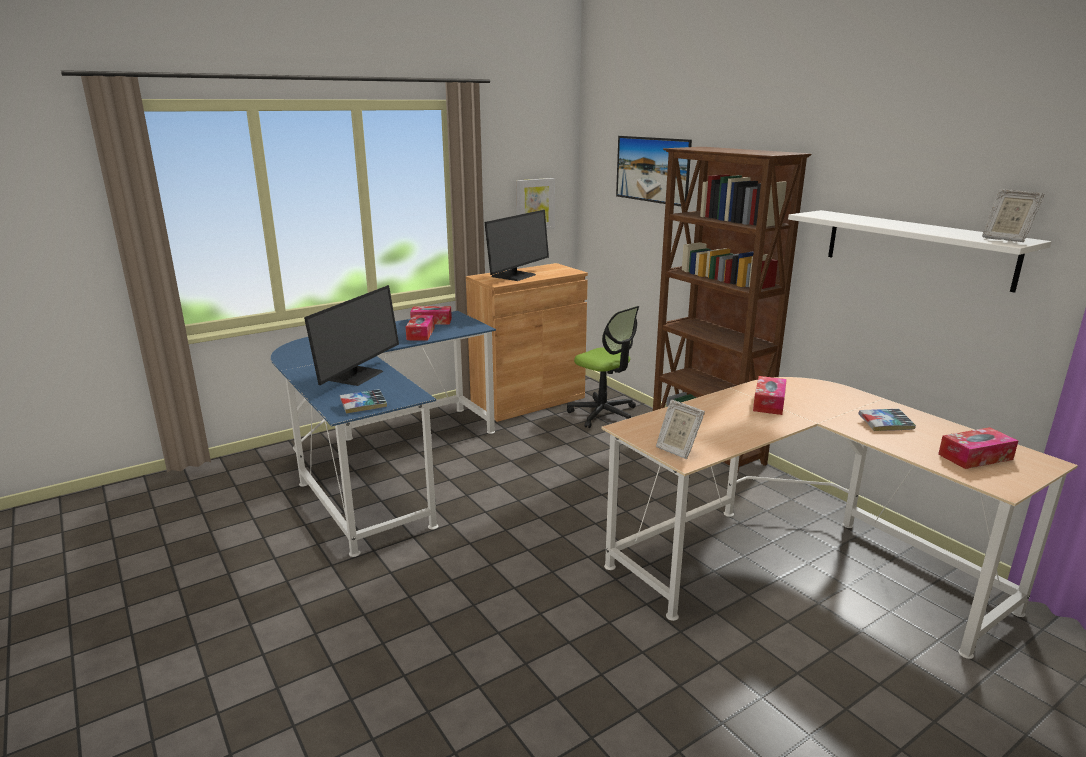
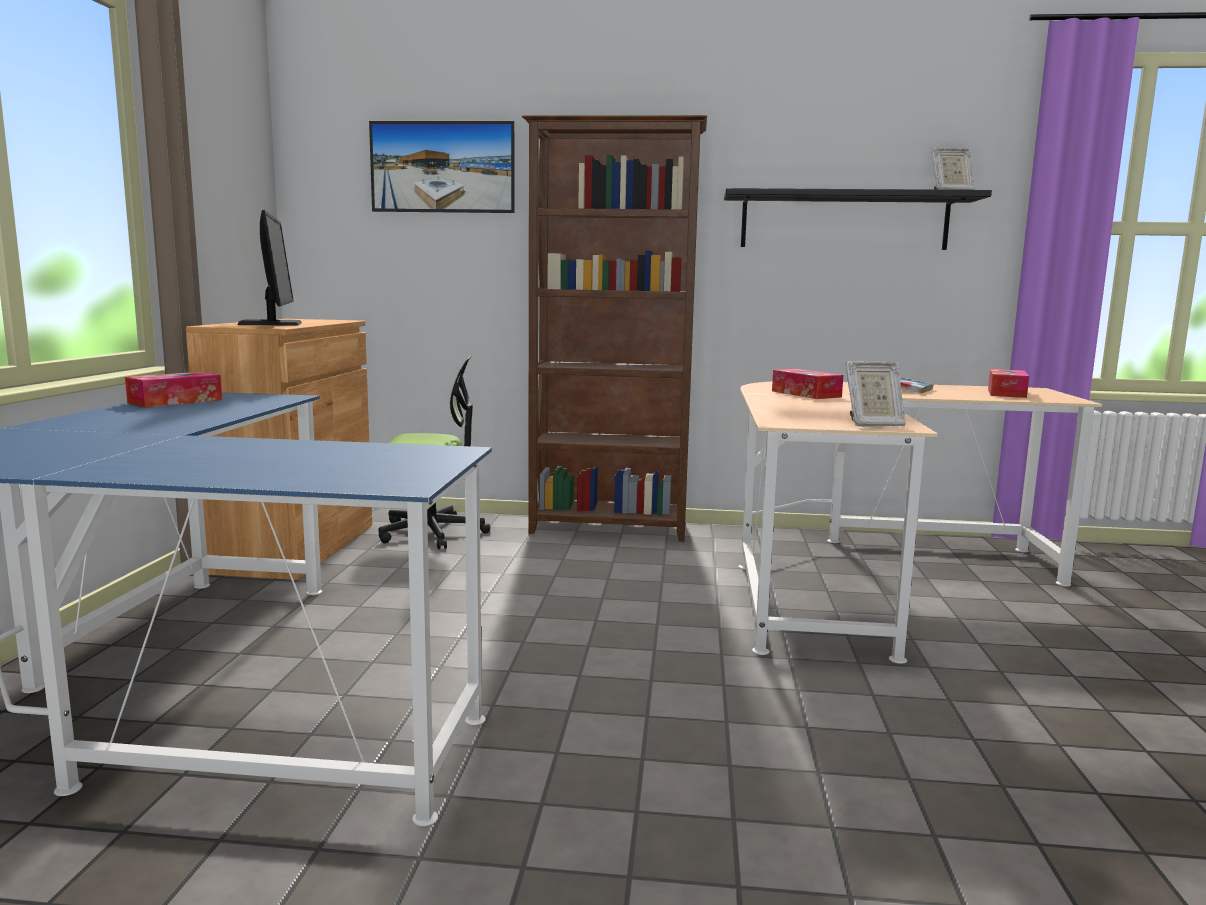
camera: 50 degrees left, 10 degrees down
monitor [304,285,399,386] -> none
book [340,389,387,414] -> none
tissue box [406,315,435,340] -> none
picture [517,178,555,229] -> none
white shelf [788,210,1052,293] -> black shelf [724,188,992,250]

